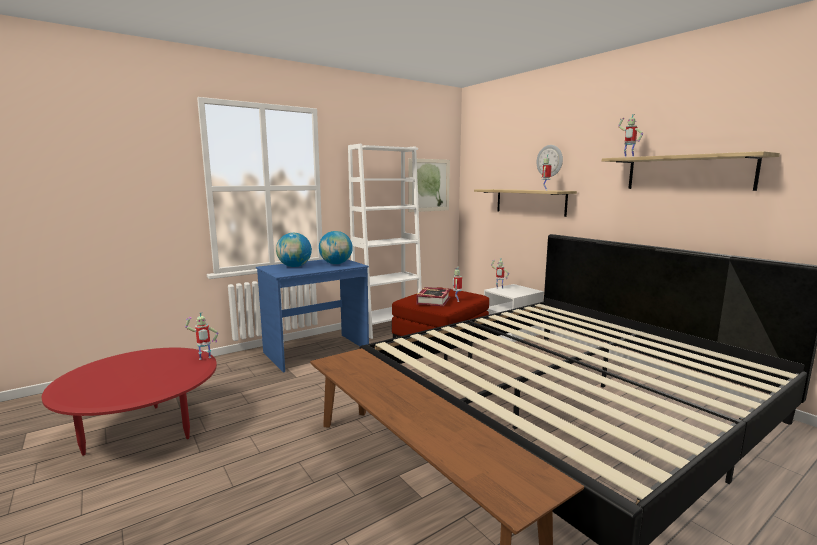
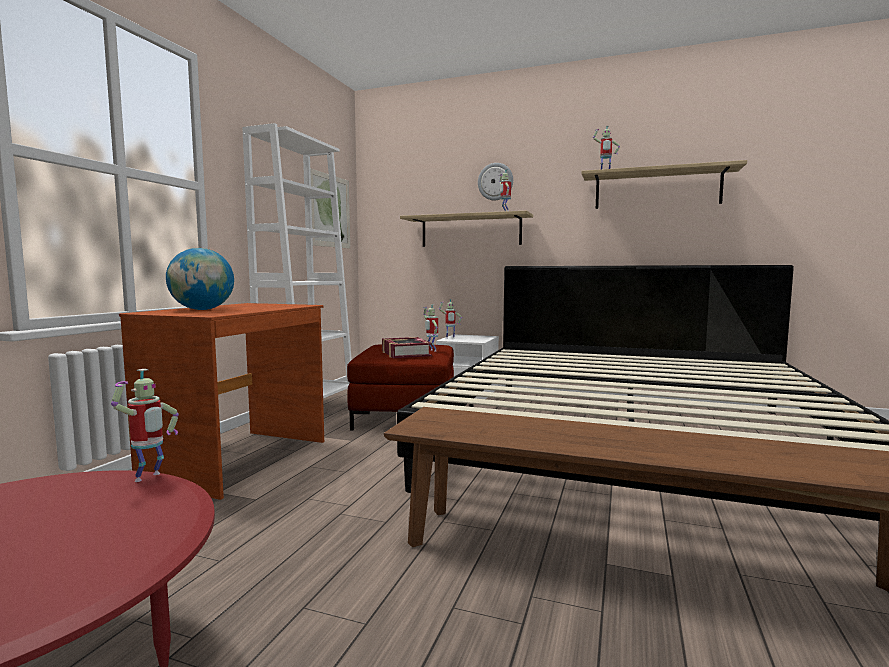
camera: 35 degrees left, 5 degrees down
blue desk [256,259,369,373] -> brown desk [119,303,324,500]
globe [319,231,353,264] -> none

